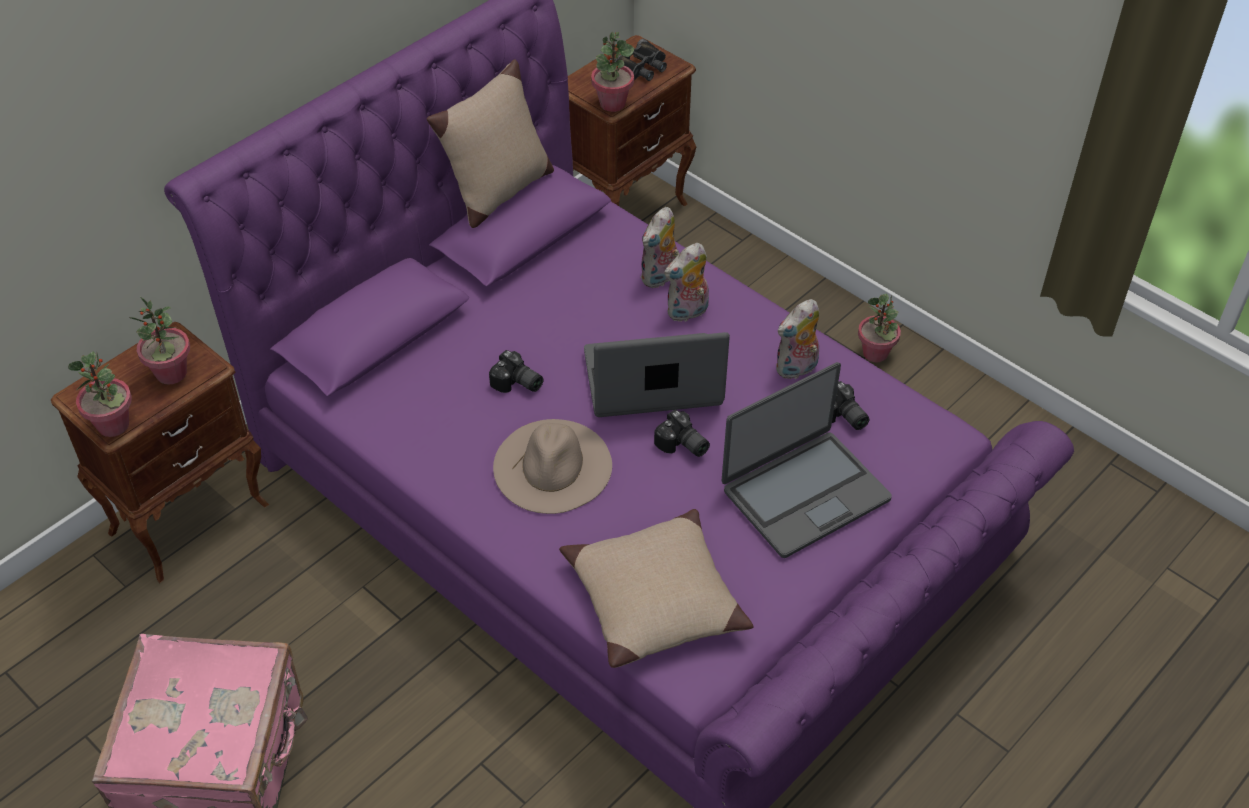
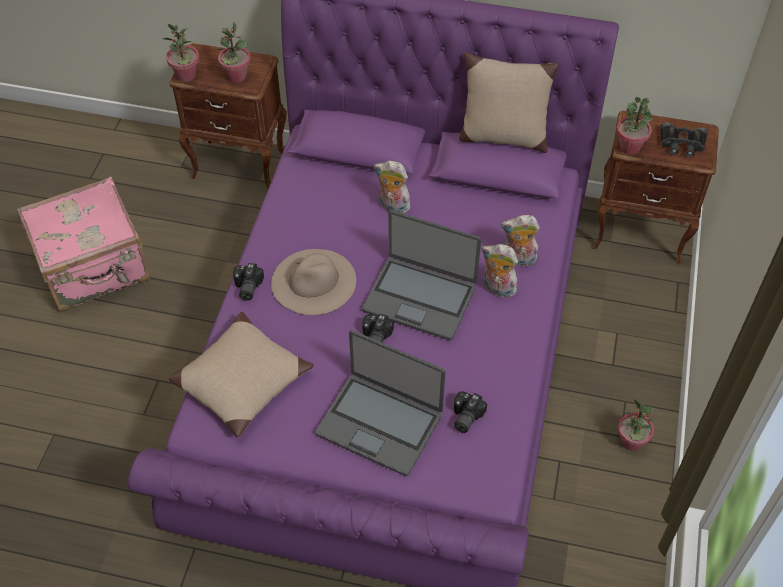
camera: 60 degrees right, 5 degrees up
camera [489,350,544,393] -> camera moved to [233,263,264,301]
laptop [584,332,730,417] -> laptop turned 150 degrees clockwise [363,210,481,340]
plush toy [776,299,819,379] -> plush toy moved to [374,161,410,214]

